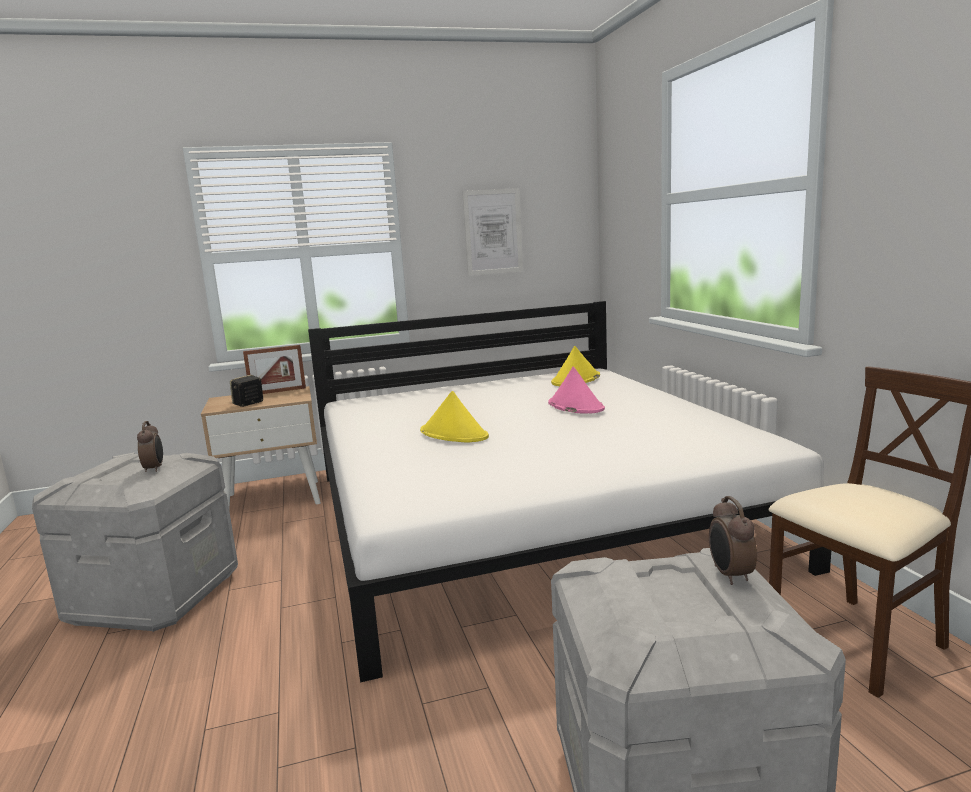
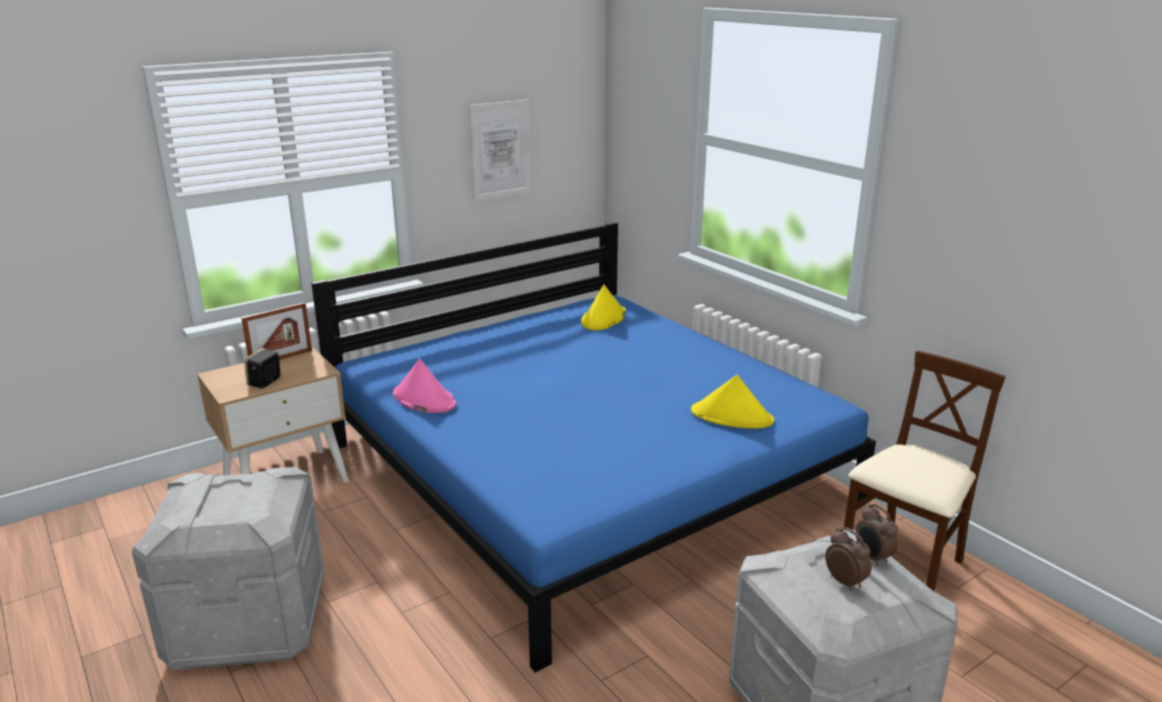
camera: 20 degrees left, 10 degrees up
alarm clock [137,421,163,472] -> alarm clock moved to [825,527,871,590]
white bed [308,301,831,683] -> blue bed [311,222,876,673]
yellow hat [420,391,489,442] -> yellow hat moved to [691,375,774,428]
pink hat [548,367,605,413] -> pink hat moved to [393,359,456,413]

